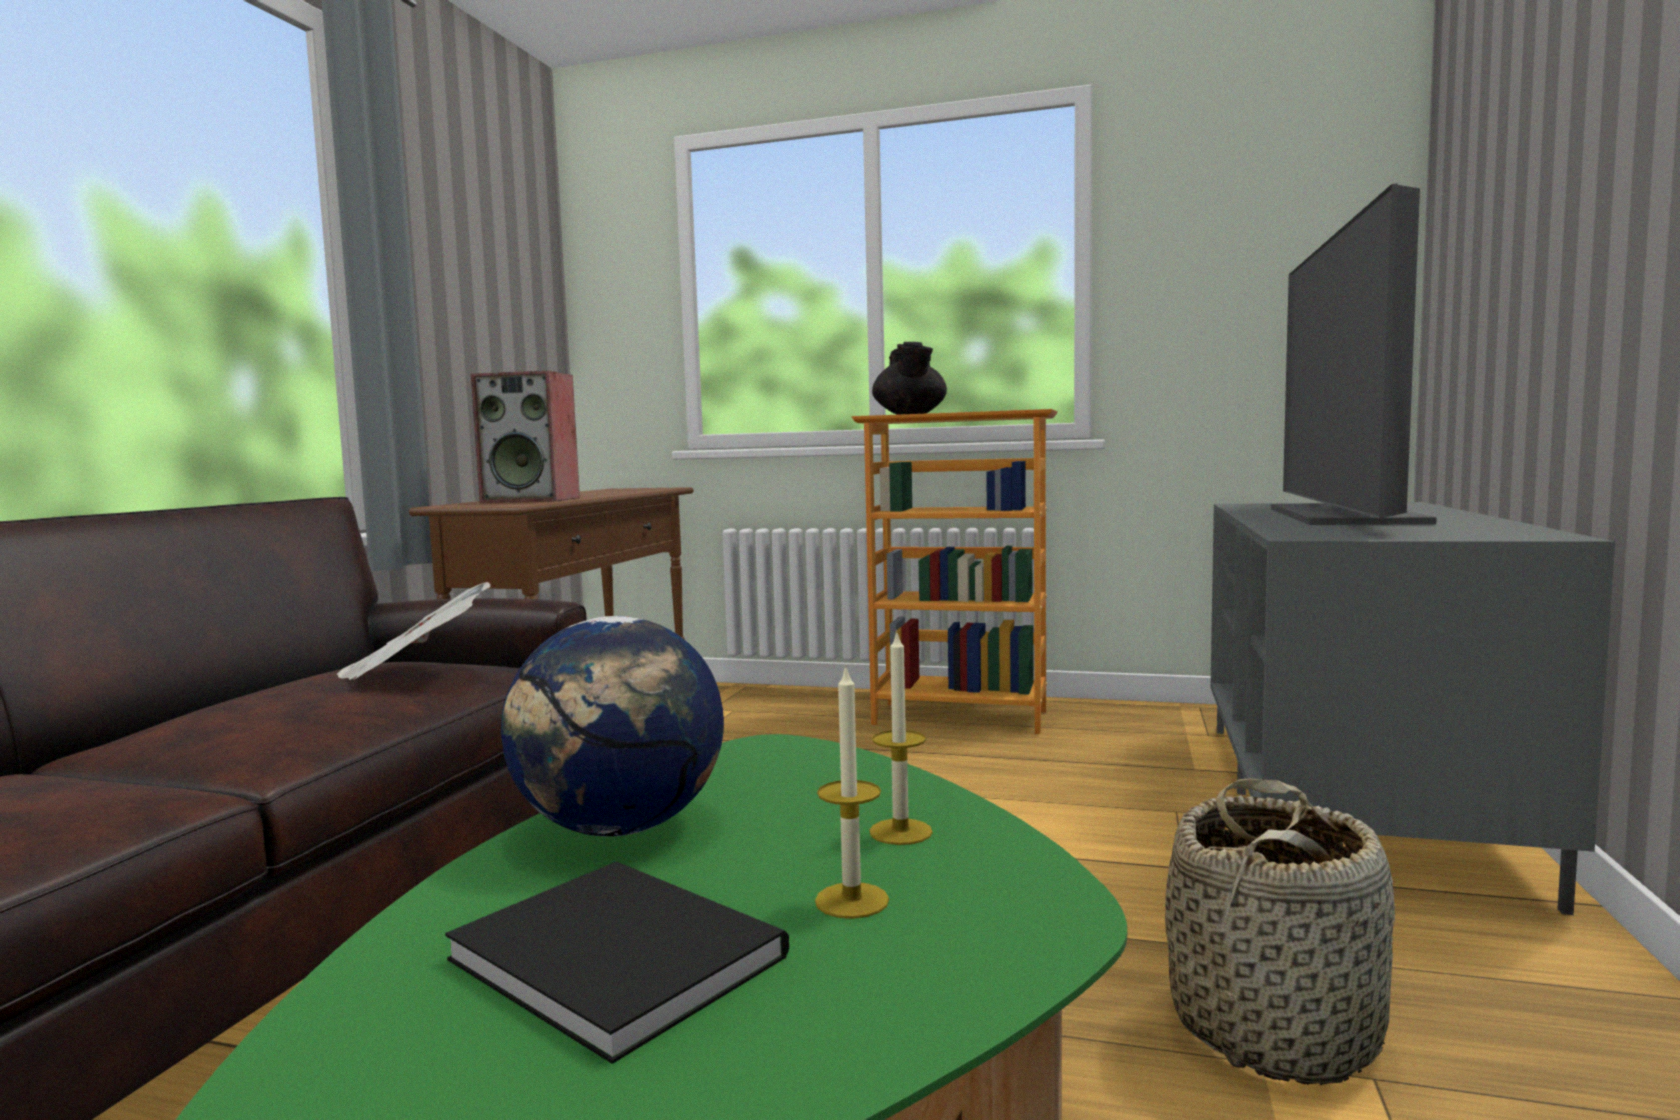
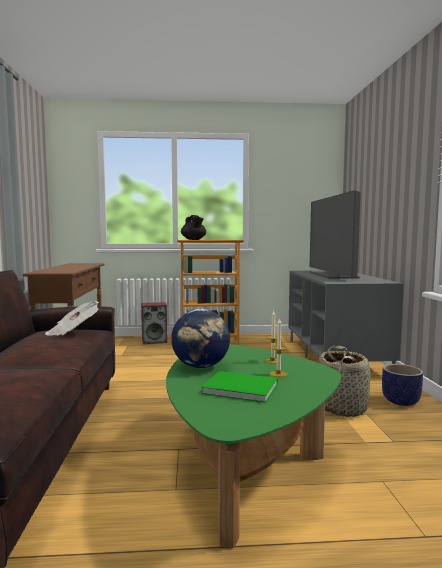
camera: 20 degrees left, 0 degrees up
black book [445,861,789,1064] -> green book [201,371,278,403]
speaker [471,371,580,503] -> speaker moved to [141,302,167,344]
none -> planter [382,364,423,406]

